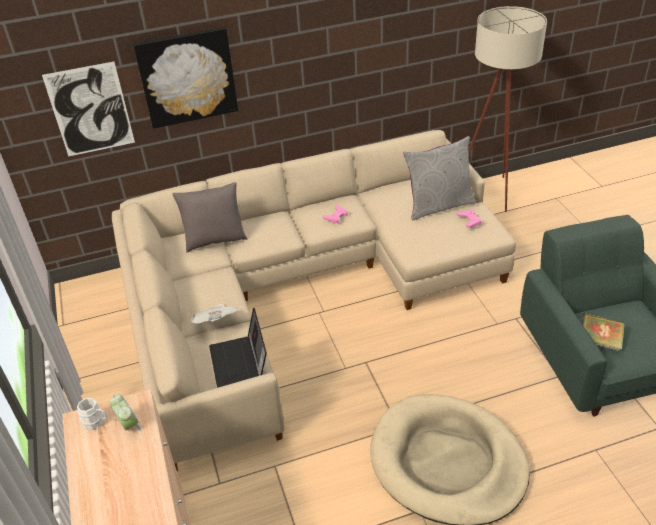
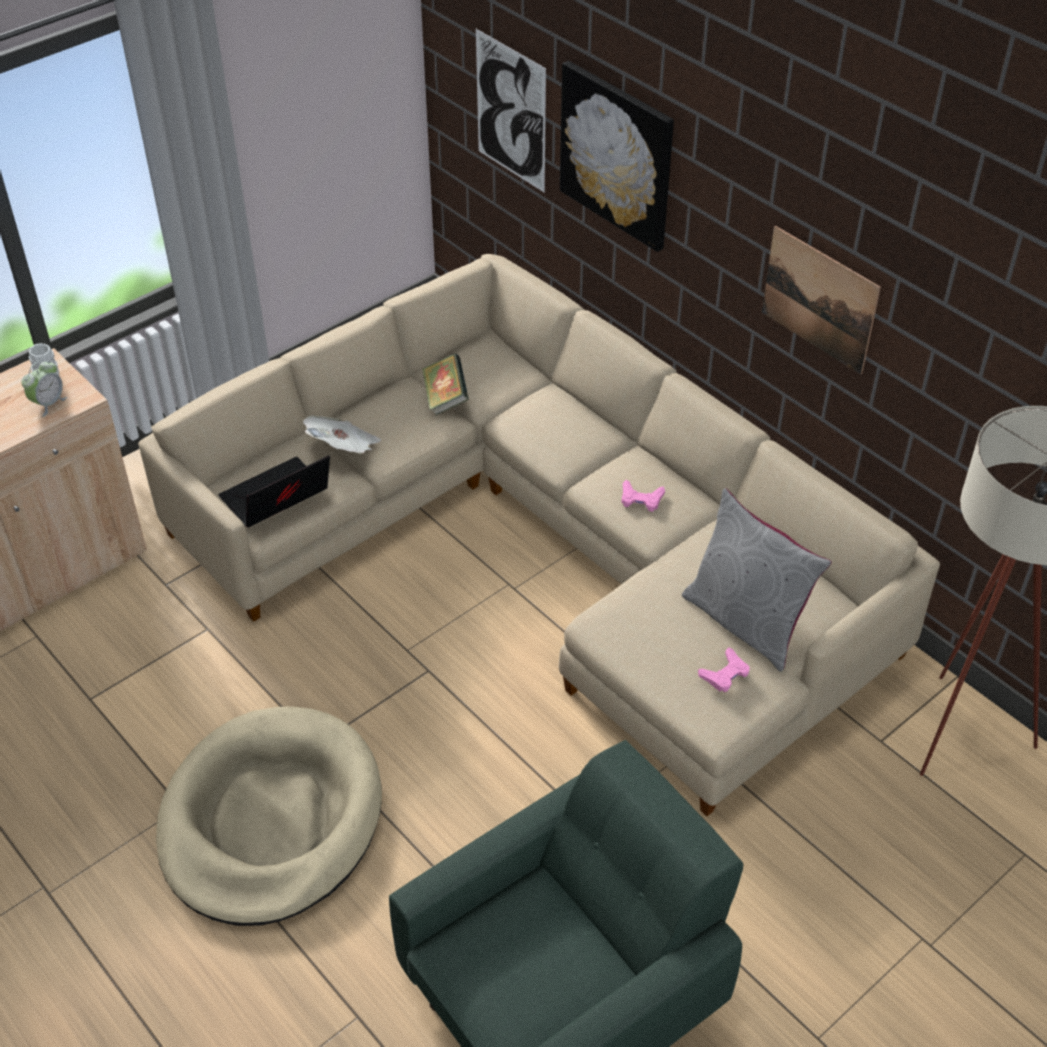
camera: 65 degrees right, 5 degrees up
grey pillow [172,182,248,252] -> none
book [581,313,625,351] -> book moved to [422,353,469,415]
none -> picture [762,226,881,374]

